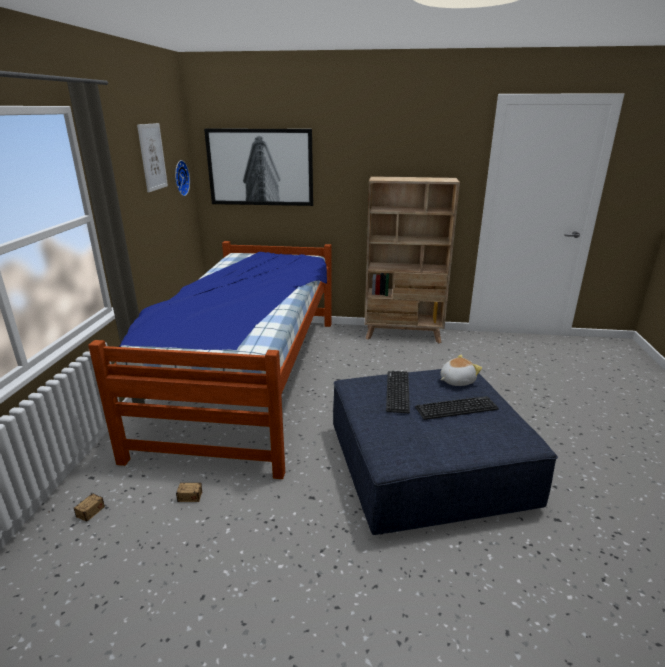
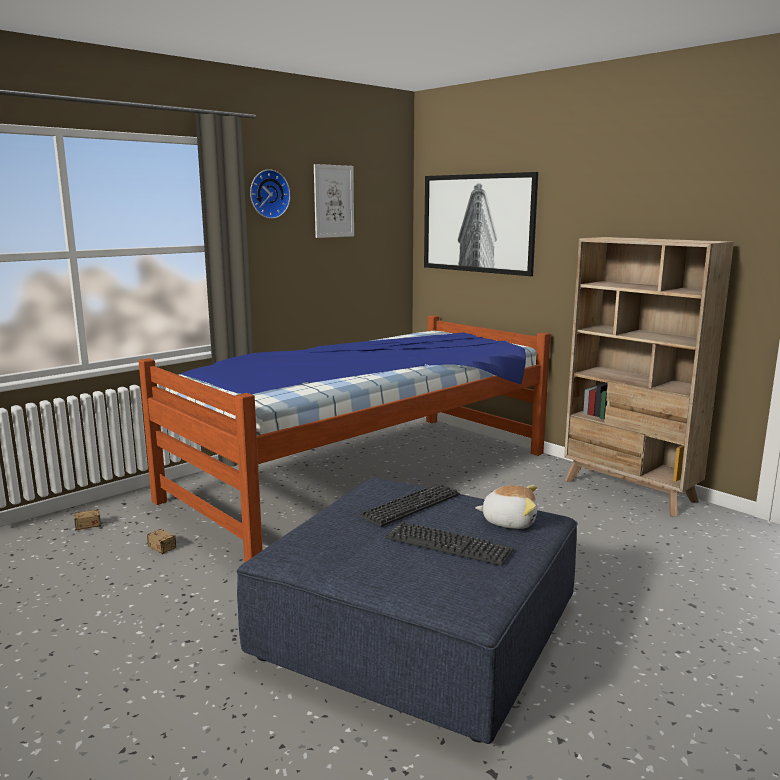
camera: 40 degrees right, 10 degrees down
wall clock [175,160,190,196] -> wall clock moved to [250,169,290,219]

